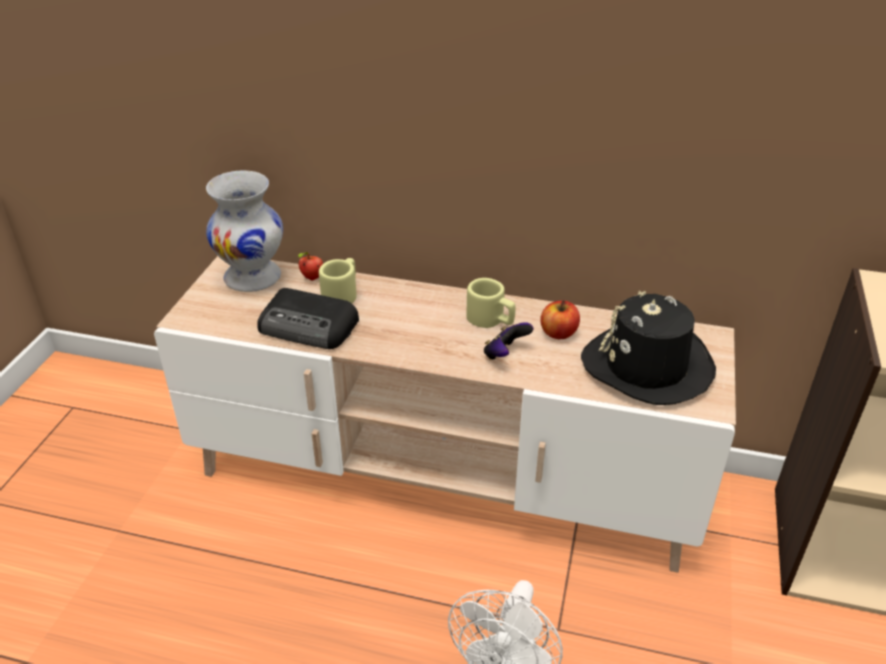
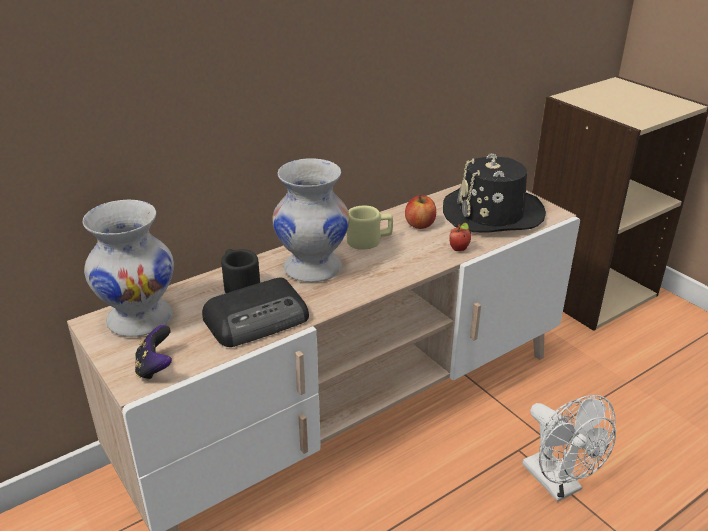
camera: 50 degrees left, 5 degrees down
apple [298,252,323,281] -> apple moved to [449,223,471,251]
beige mug [319,258,357,303] -> black mug [221,249,260,293]
game controller [484,322,533,360] -> game controller moved to [135,325,172,381]
none -> white vase [272,158,350,282]

